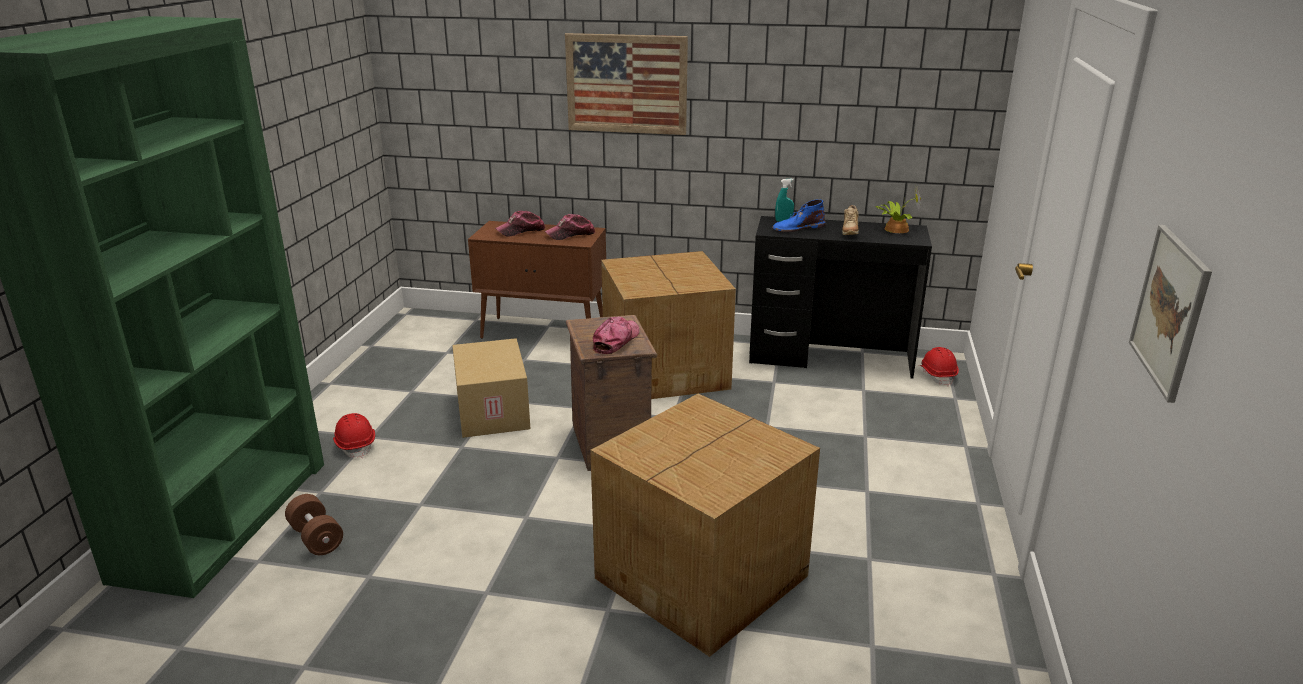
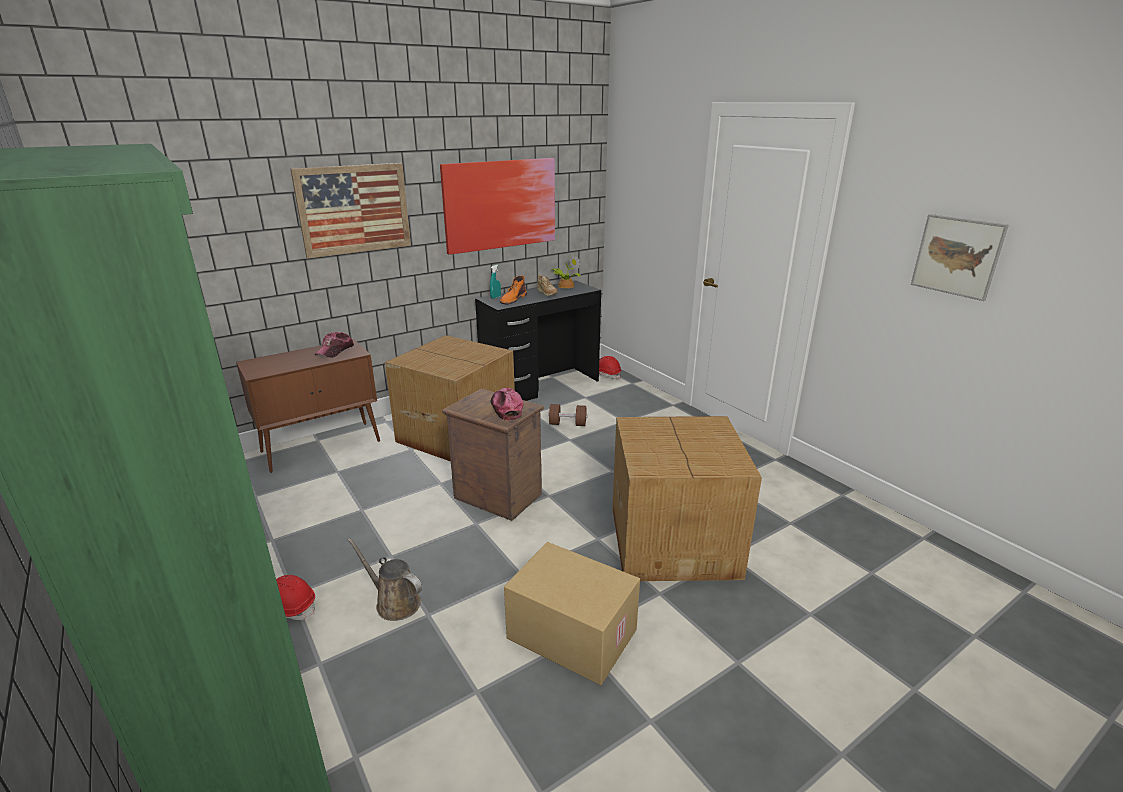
camera: 45 degrees left, 0 degrees up
brown dumbbell [285,494,343,555] -> brown dumbbell moved to [548,404,587,426]
cardboard box [452,338,531,438] -> cardboard box moved to [504,542,640,685]
cap [495,211,546,237] -> none
blue boot [772,199,826,232] -> orange boot [500,276,527,304]
none -> brown watering can [347,538,422,621]
none -> picture [440,158,555,255]

